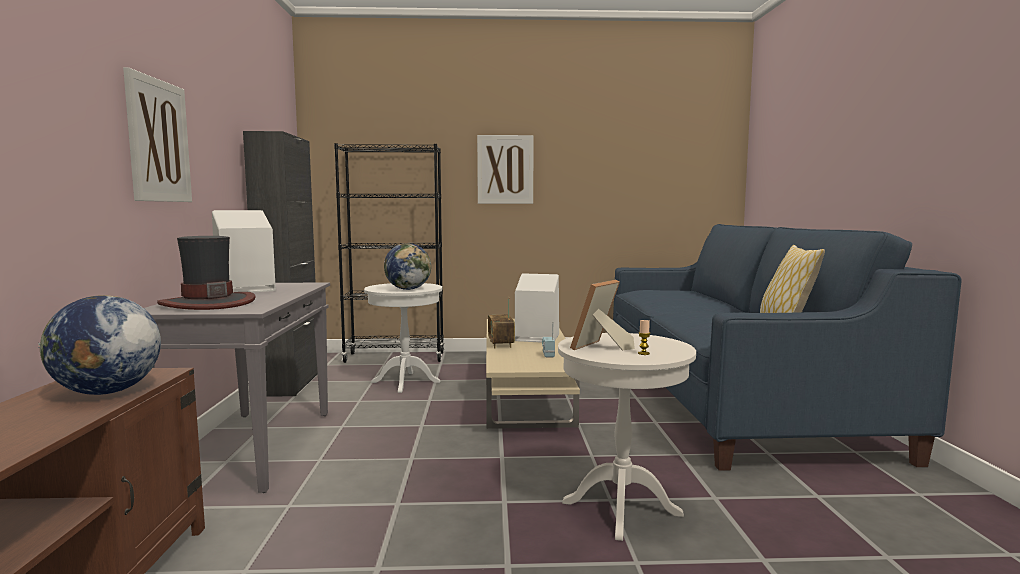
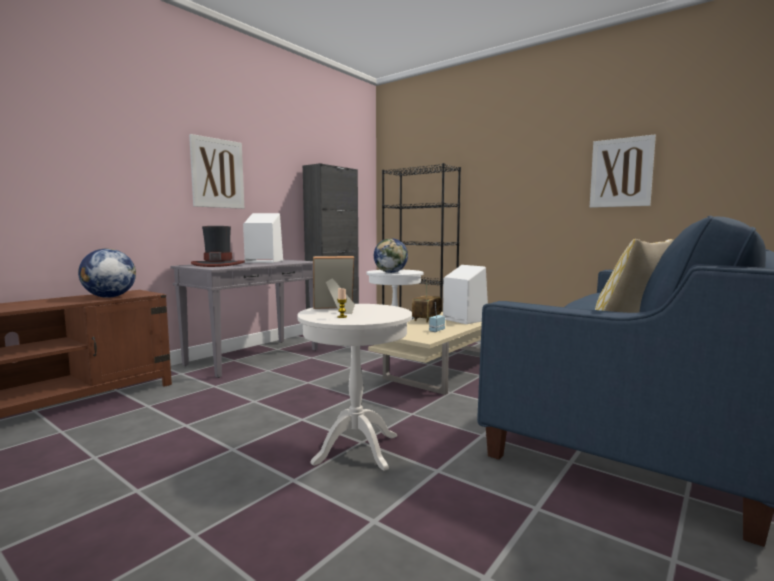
camera: 40 degrees right, 0 degrees up
picture [477,135,534,204] -> picture moved to [590,134,656,208]

